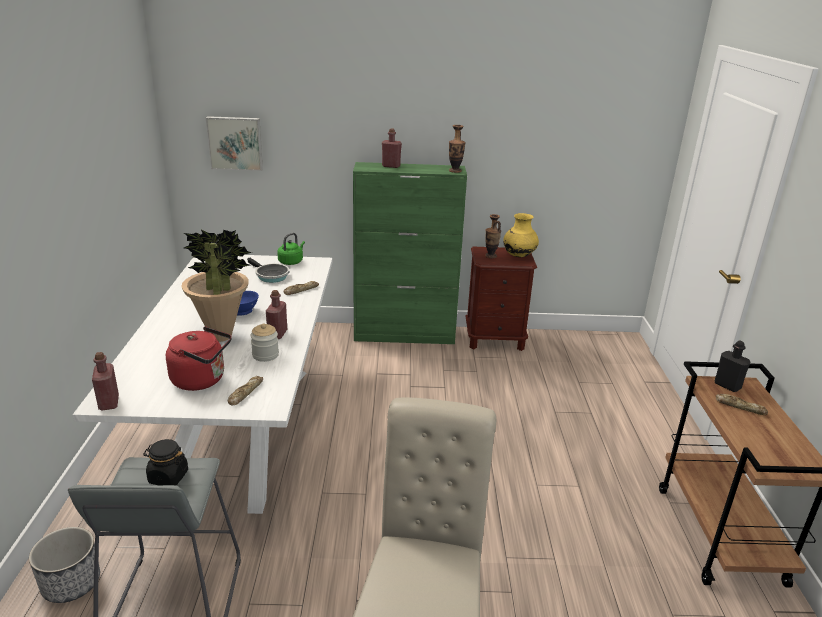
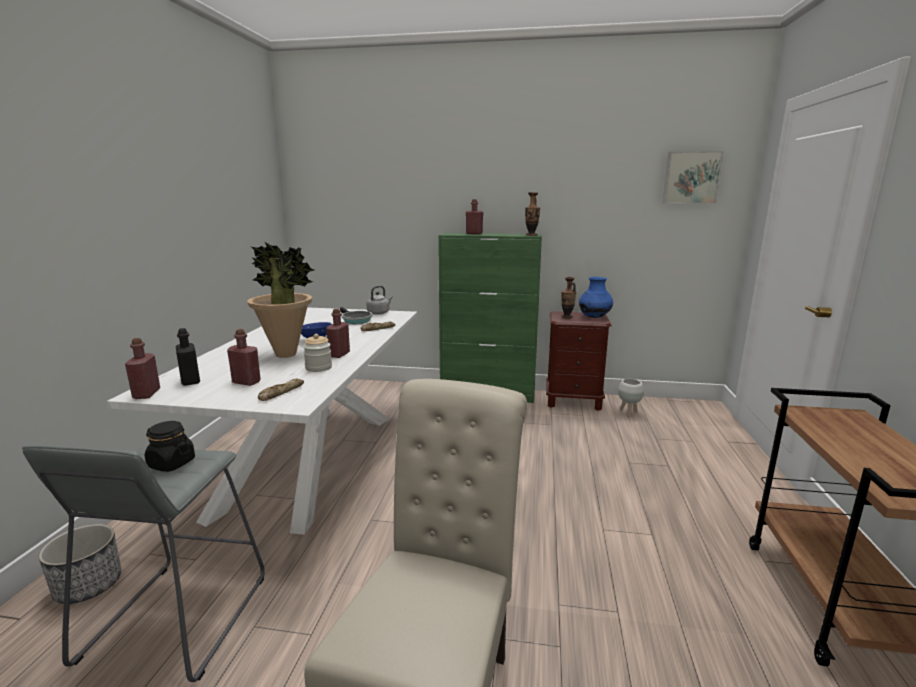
camera: 10 degrees right, 10 degrees down
red kettle [166,326,232,391] -> red bottle [227,329,261,386]
picture [206,116,263,171] -> picture moved to [663,151,724,204]
green kettle [277,233,305,265] -> grey kettle [366,286,393,315]
yellow vase [503,213,539,257] -> blue vase [579,277,613,318]
black bottle [715,340,750,392] -> black bottle moved to [176,328,200,386]
bread [716,394,768,415] -> none
none -> white planter [618,379,644,417]

